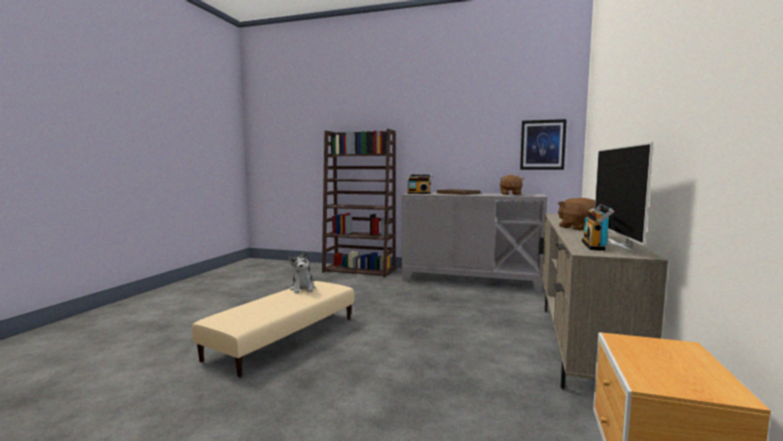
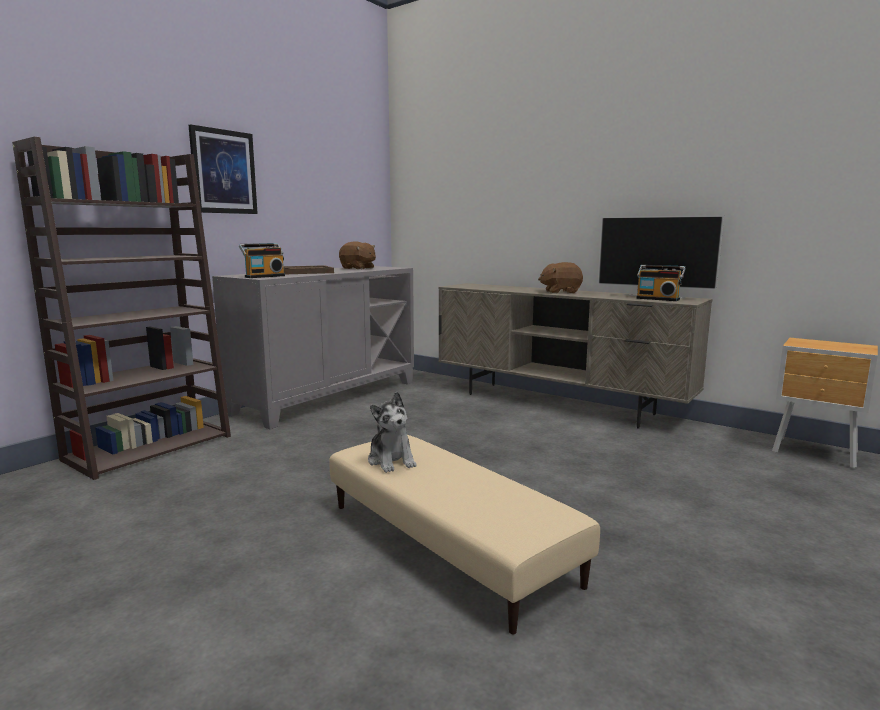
camera: 70 degrees left, 5 degrees up
plush toy [289,251,315,293] -> plush toy turned 60 degrees clockwise [368,392,417,473]
picture [520,119,567,170] -> picture moved to [189,124,258,214]

